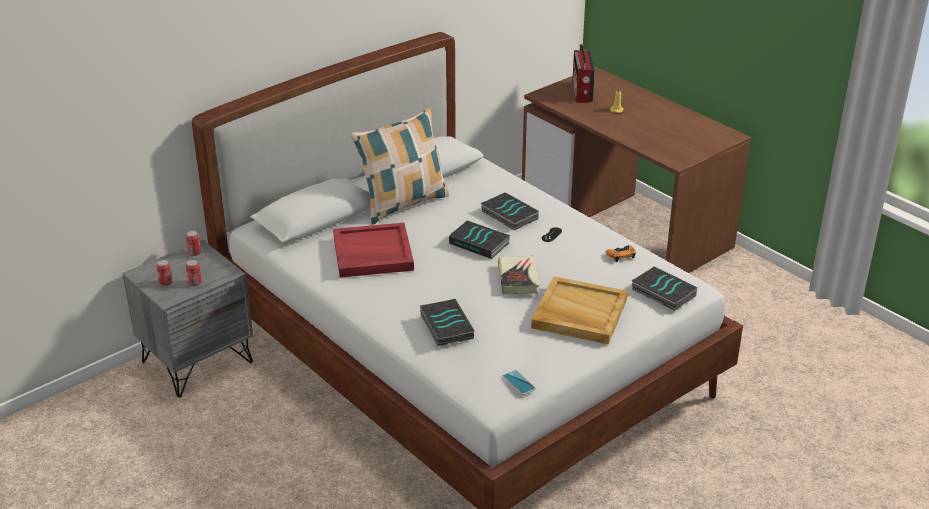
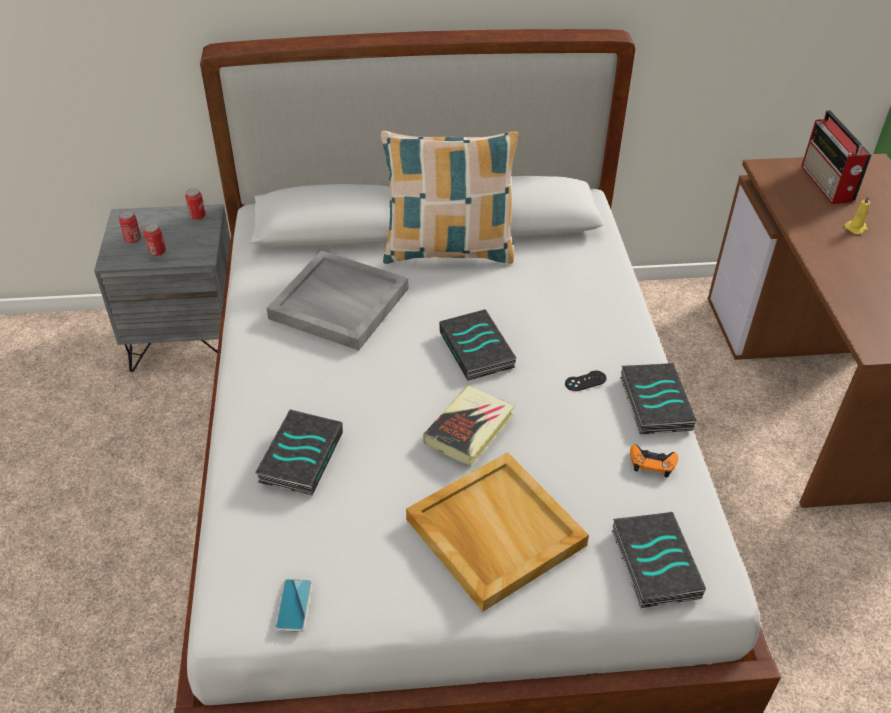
camera: 35 degrees right, 10 degrees up
red tray [333,223,414,278] -> grey tray [267,251,408,351]
book [481,192,539,231] -> book moved to [620,363,697,434]
radio [572,44,595,103] -> radio turned 45 degrees counterclockwise [801,110,871,204]

